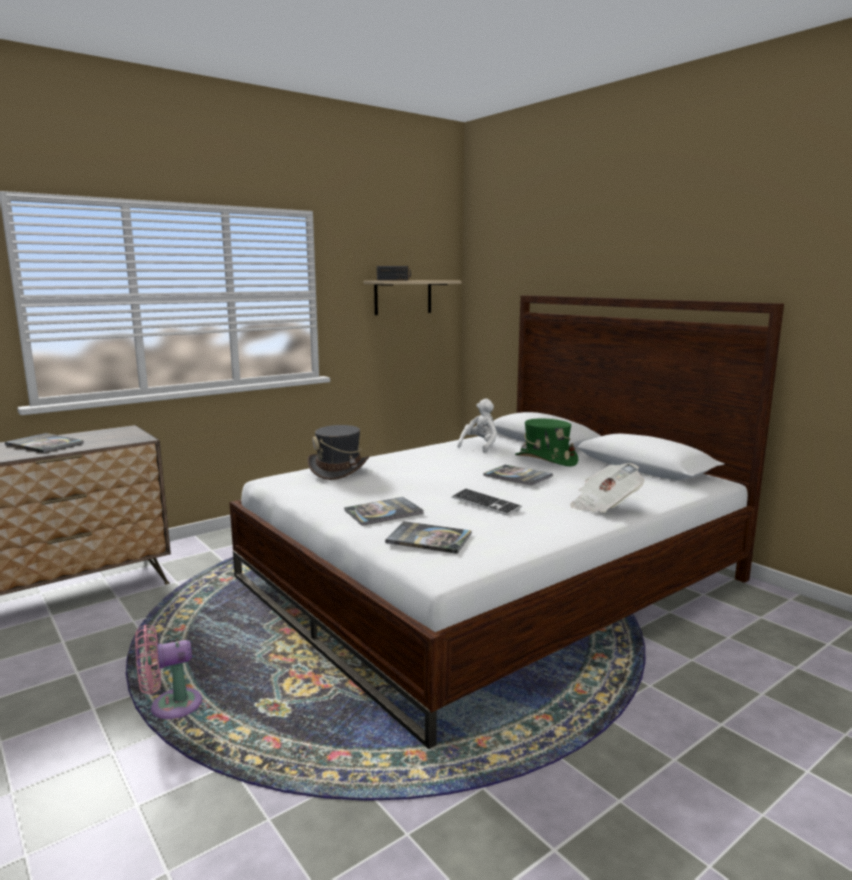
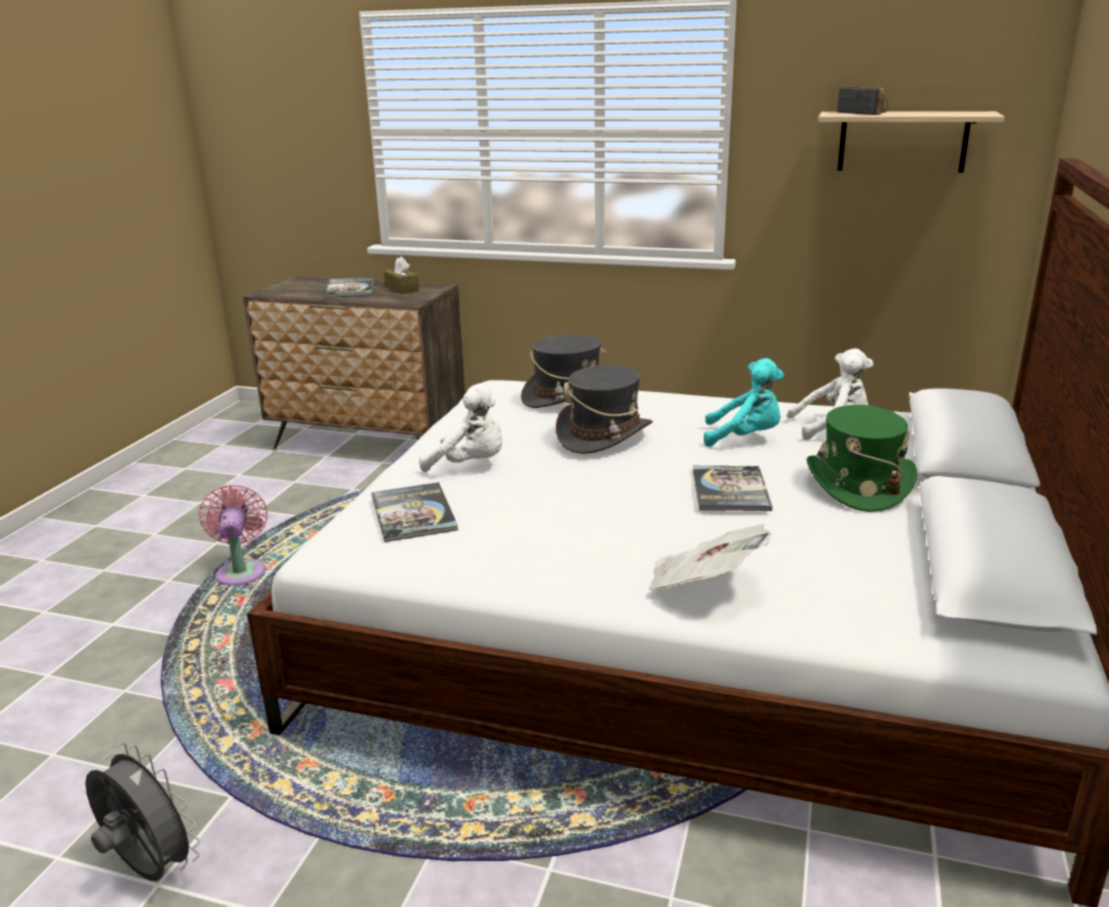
camera: 55 degrees right, 10 degrees up
pink fan [135,625,202,719] -> pink fan turned 45 degrees clockwise [199,484,268,586]
book [344,497,424,526] -> white plush toy [419,383,502,472]
keyboard [452,488,522,516] -> none
none -> grey fan [85,743,200,881]
none -> brown tissue box [384,256,419,294]
none -> grey hat [556,365,653,454]
none -> turquoise plush toy [704,358,784,447]

